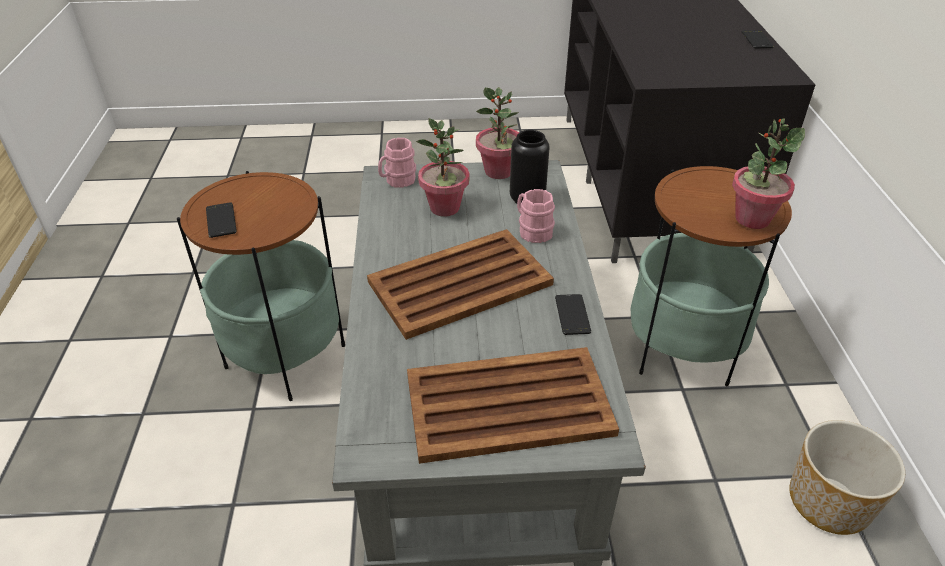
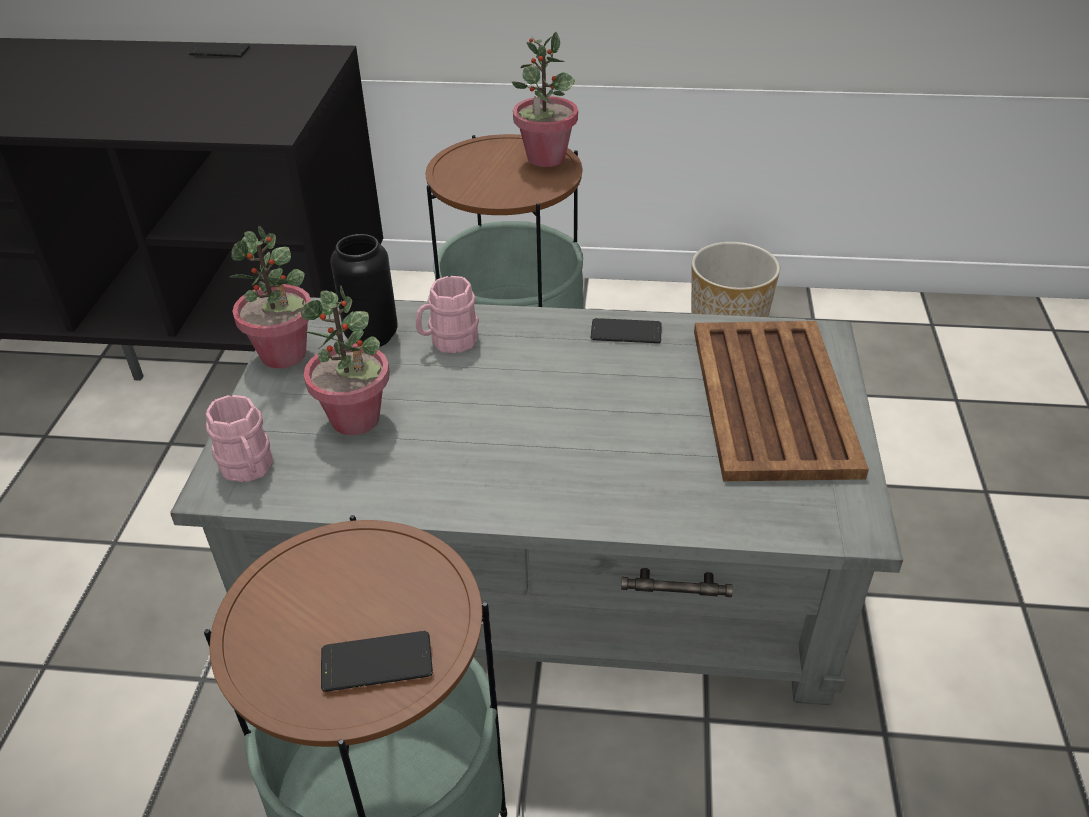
camera: 80 degrees left, 0 degrees up
brown tray [367,229,554,340] -> none

